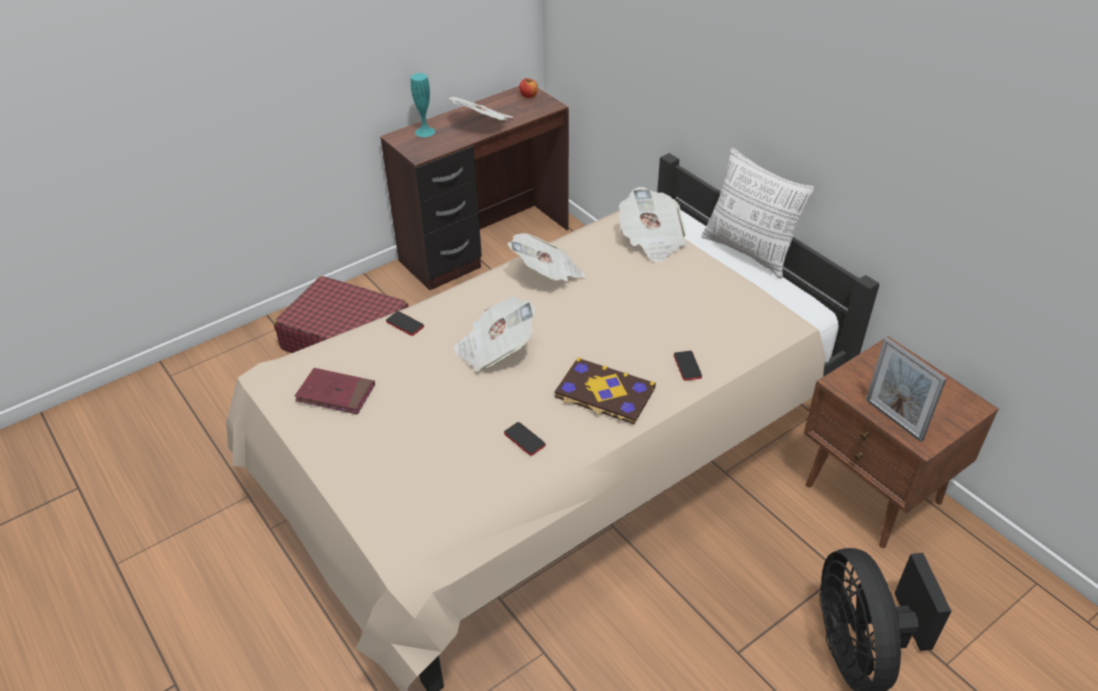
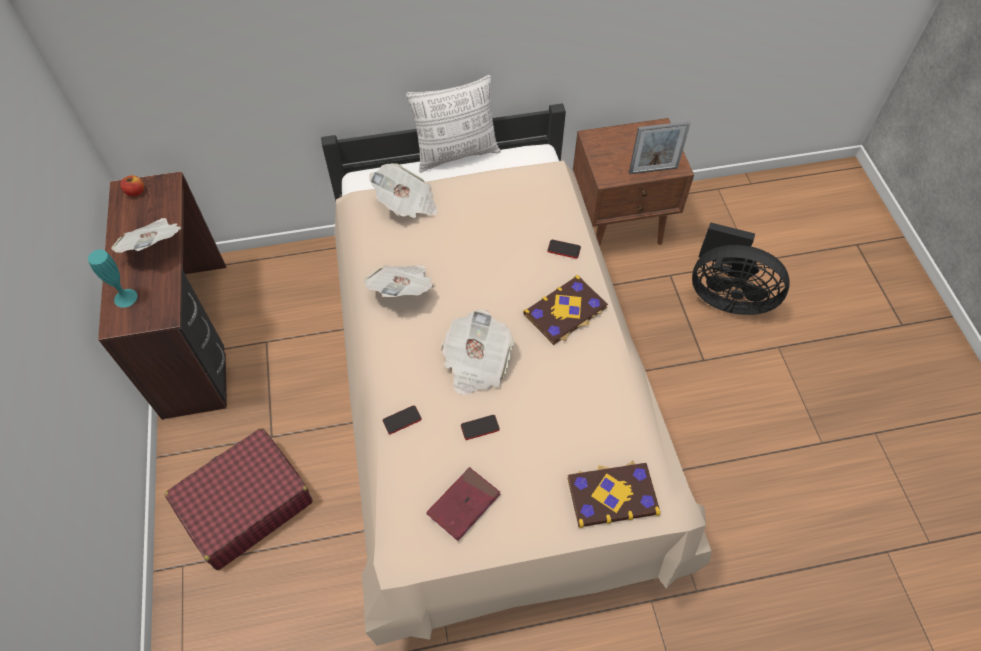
camera: 65 degrees left, 15 degrees up
phone [504,422,546,456] -> phone moved to [461,415,500,440]
none -> book [567,460,660,528]

